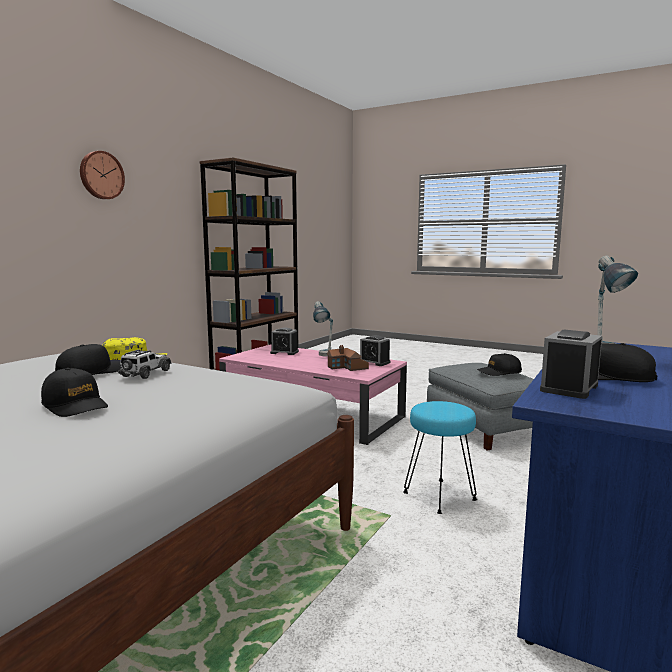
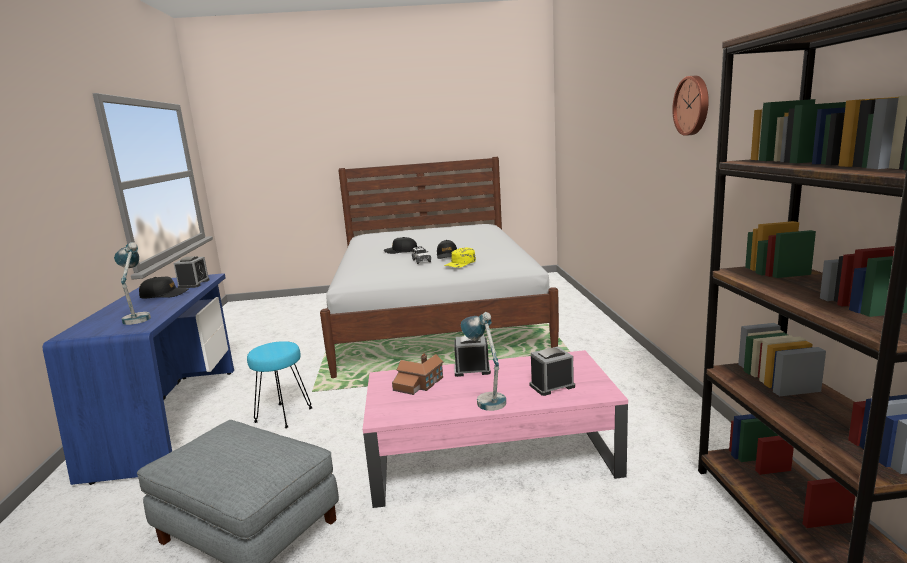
camera: 145 degrees right, 5 degrees up
alarm clock [360,335,391,366] -> alarm clock moved to [454,335,491,377]
black cap [477,353,522,376] -> none

